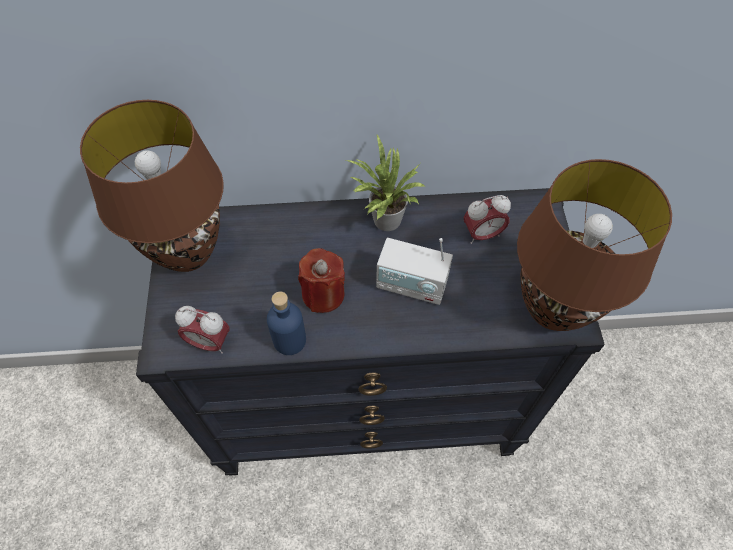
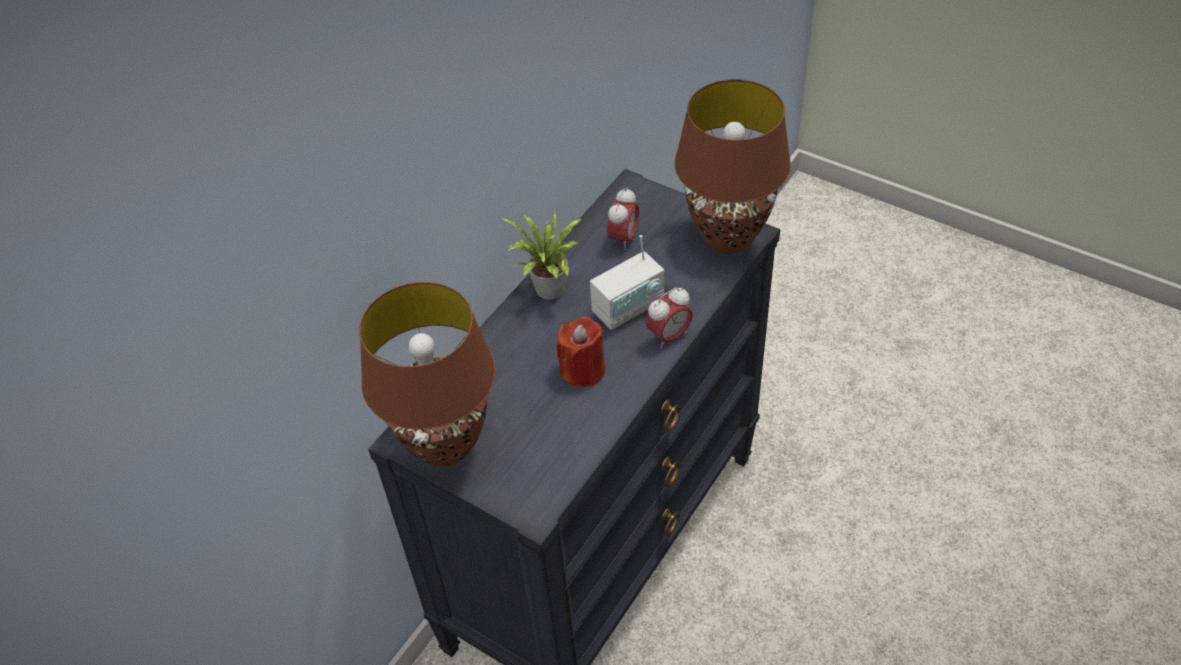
camera: 50 degrees left, 10 degrees down
alarm clock [175,306,230,354] -> alarm clock moved to [645,287,693,349]
blue bottle [267,292,306,355] -> none

